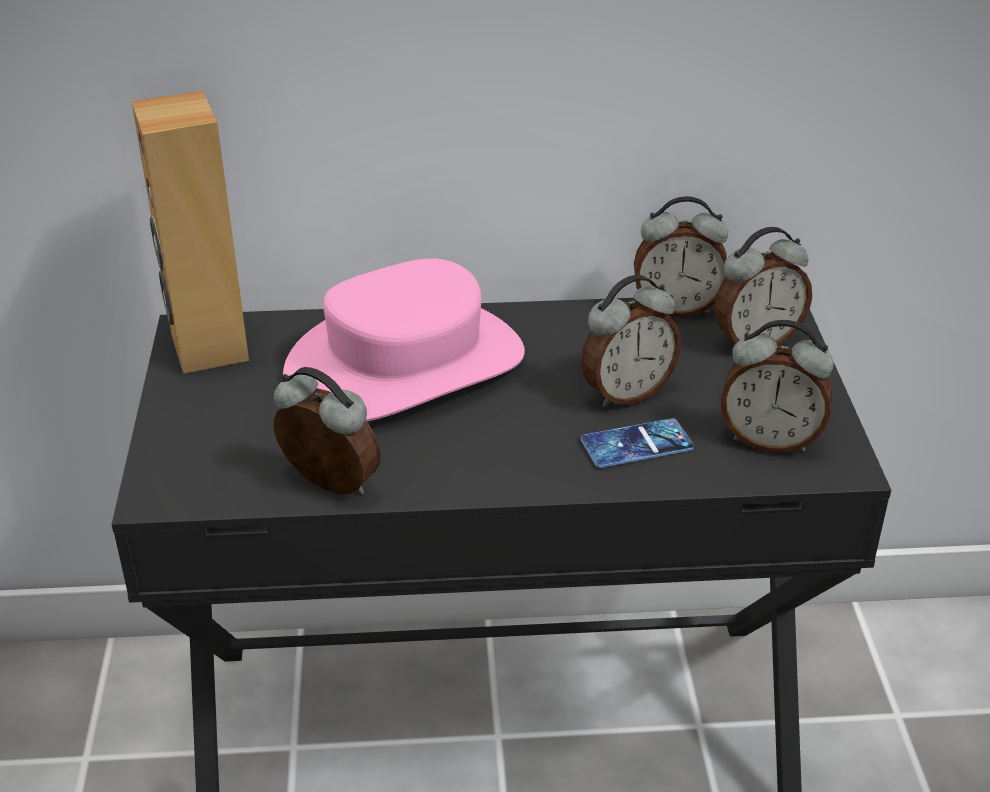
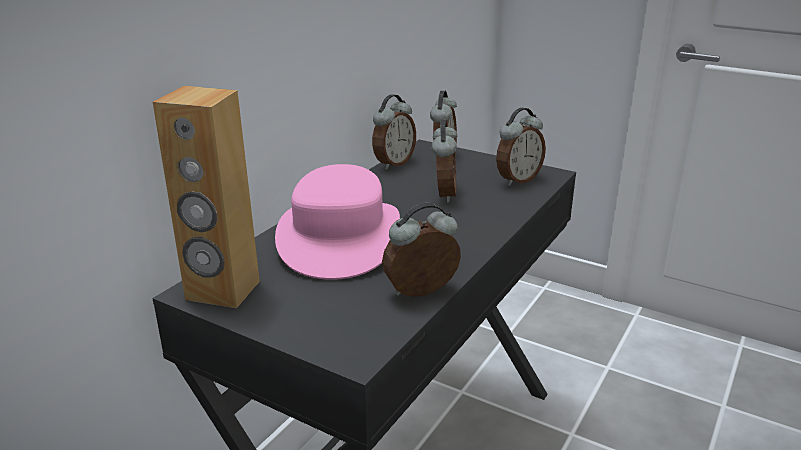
camera: 55 degrees left, 10 degrees down
phone [581,418,694,468] -> none

